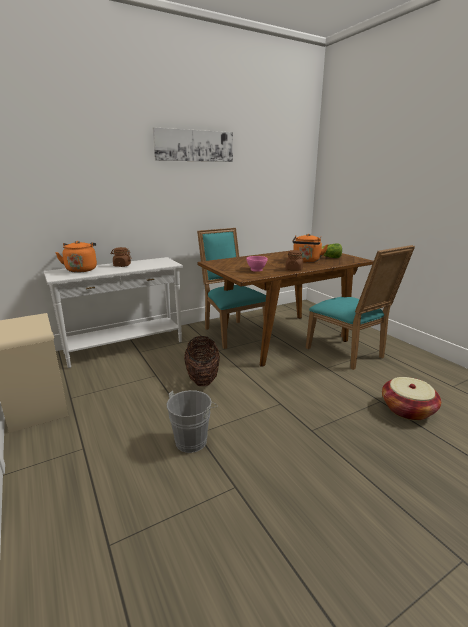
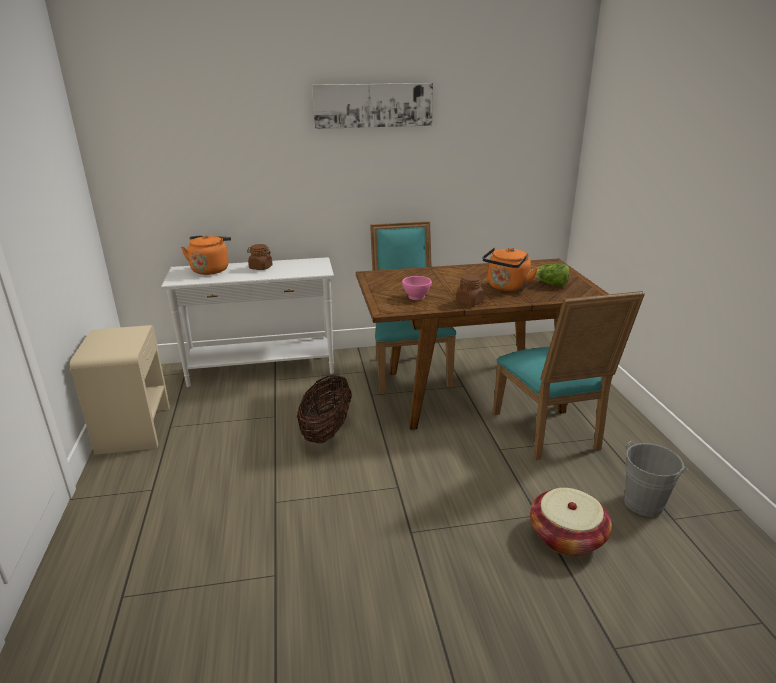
camera: 20 degrees right, 5 degrees up
grey bucket [166,390,218,453] -> grey bucket moved to [624,441,688,517]

